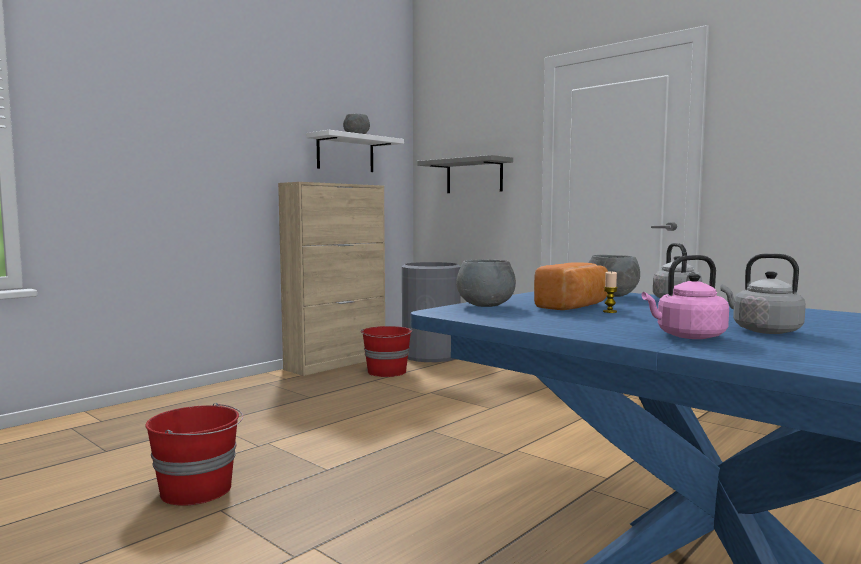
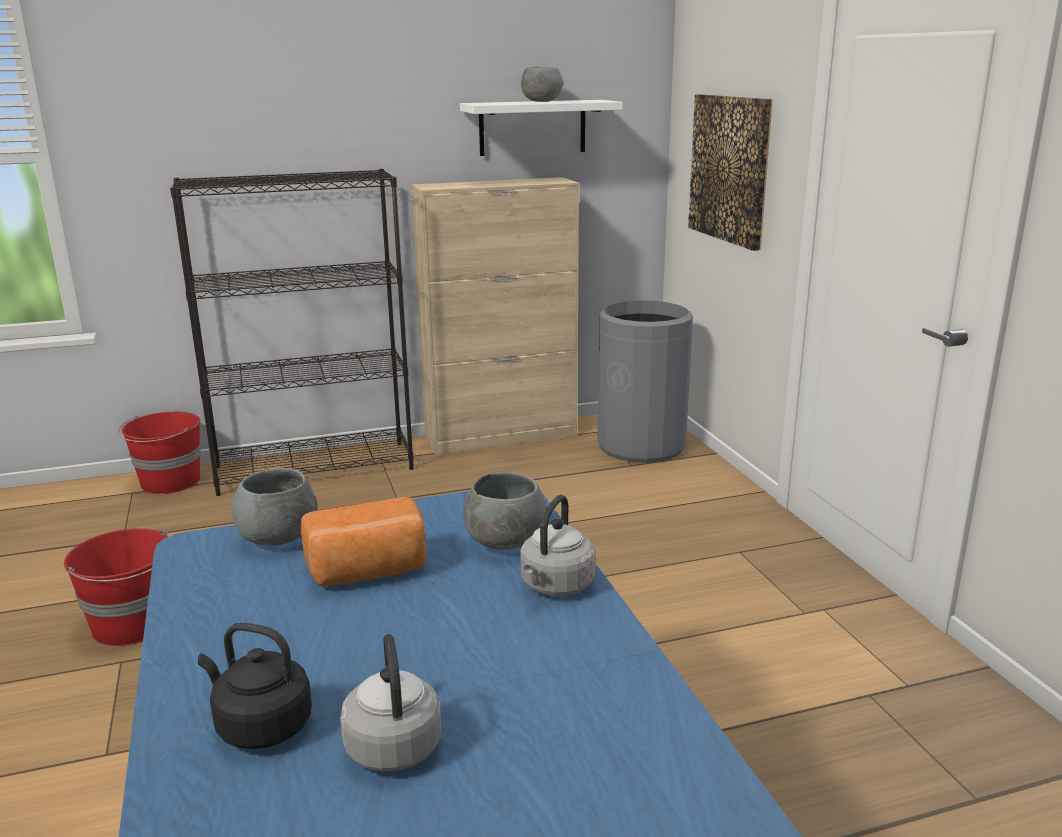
camera: 30 degrees right, 15 degrees up
red bucket [361,326,412,377] -> red bucket moved to [118,412,201,494]
grey shelf [417,155,513,193] -> picture [688,94,773,251]
candle [603,271,618,313] -> none
pink kettle [642,255,729,339] -> black kettle [198,622,312,749]
none -> black bookcase [170,169,414,496]

